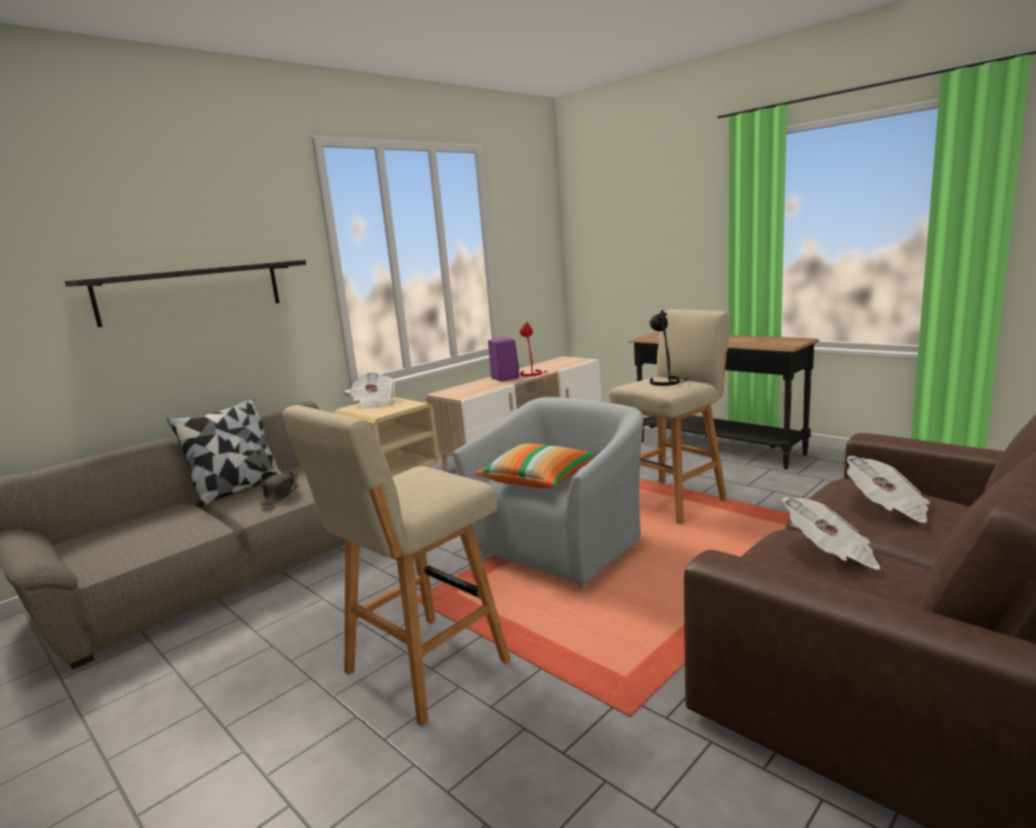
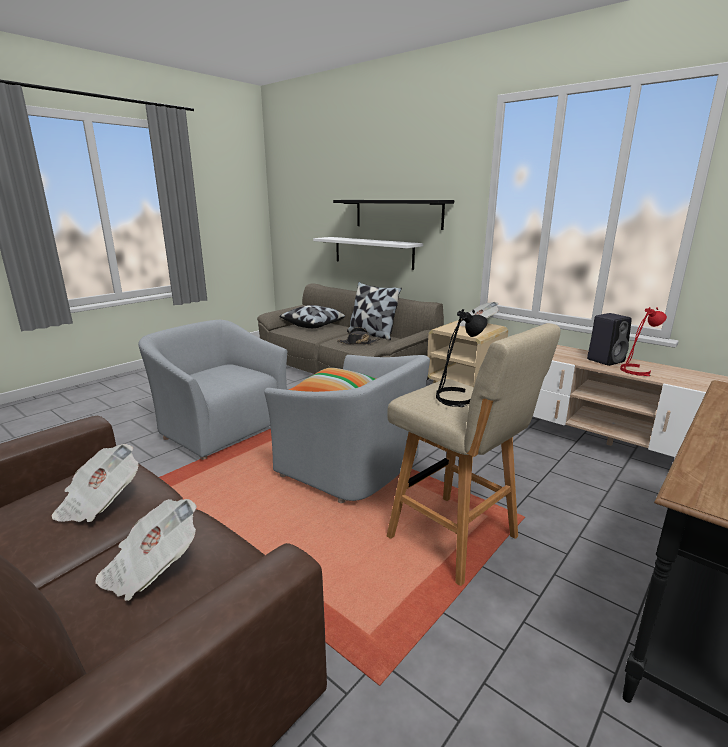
camera: 85 degrees right, 5 degrees up
beige stool [282,405,511,726] -> grey armchair [138,319,287,460]
purple speaker [488,337,519,381] -> black speaker [587,313,632,366]
none -> pillow [279,305,345,328]
none -> white shelf [313,237,423,270]

